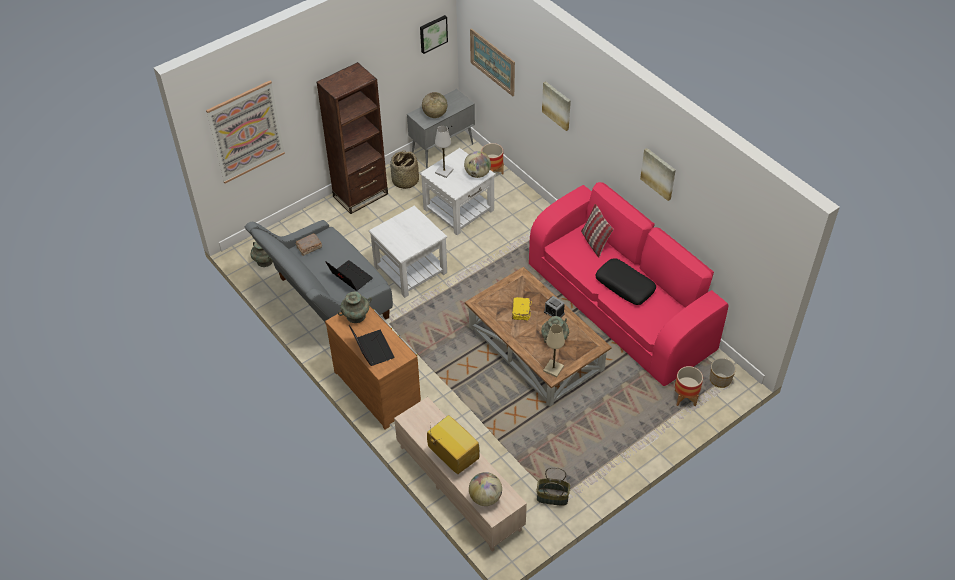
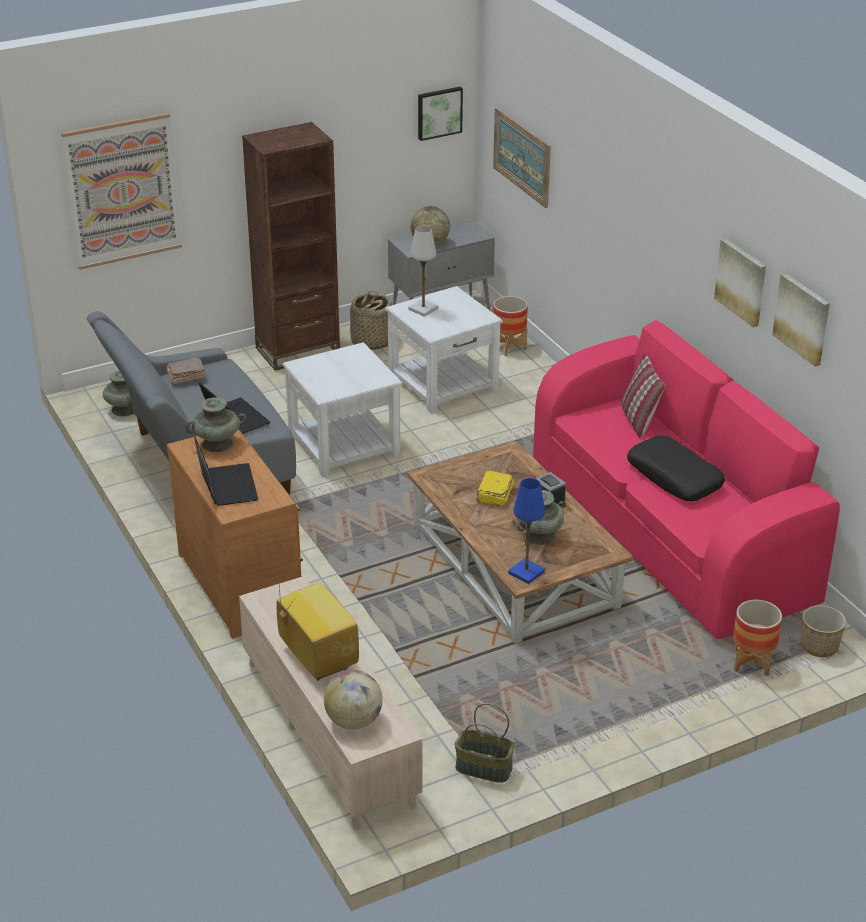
camera: 10 degrees right, 15 degrees down
globe [464,151,491,178] -> none
picture [542,81,571,131] -> picture moved to [772,273,830,367]
beige table lamp [543,324,565,377] -> blue table lamp [508,478,545,584]

